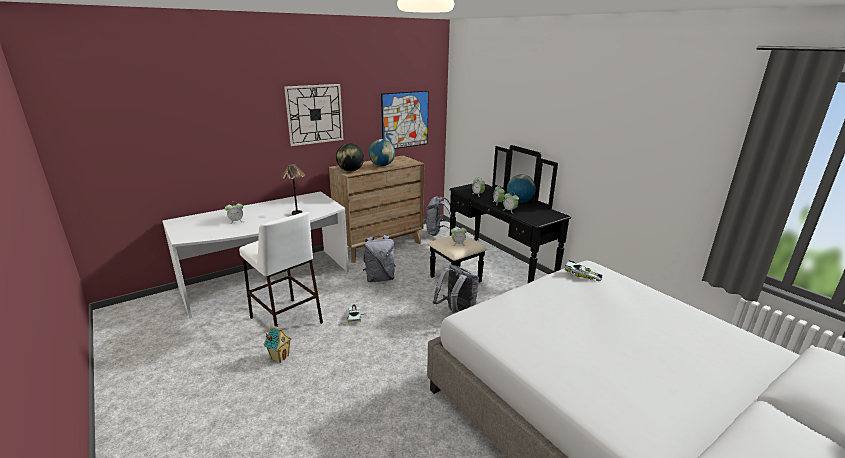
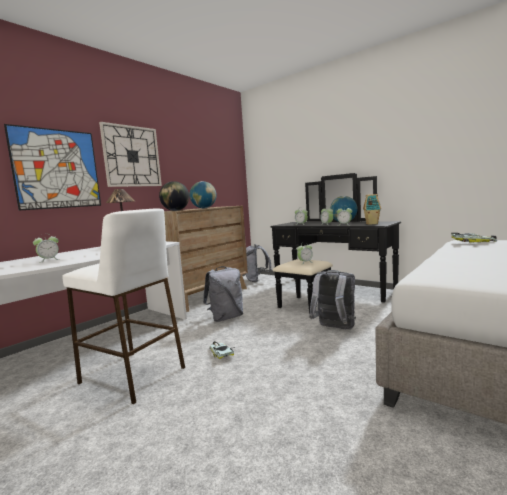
camera: 15 degrees left, 15 degrees down
toy house [263,325,292,363] -> toy house moved to [363,194,381,225]
picture [381,91,429,149] -> picture moved to [4,124,101,211]

